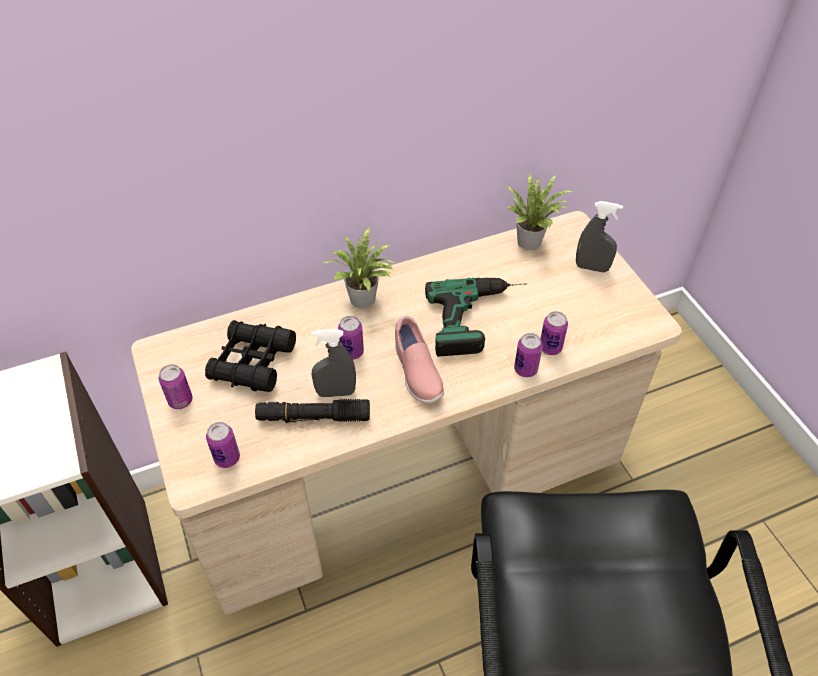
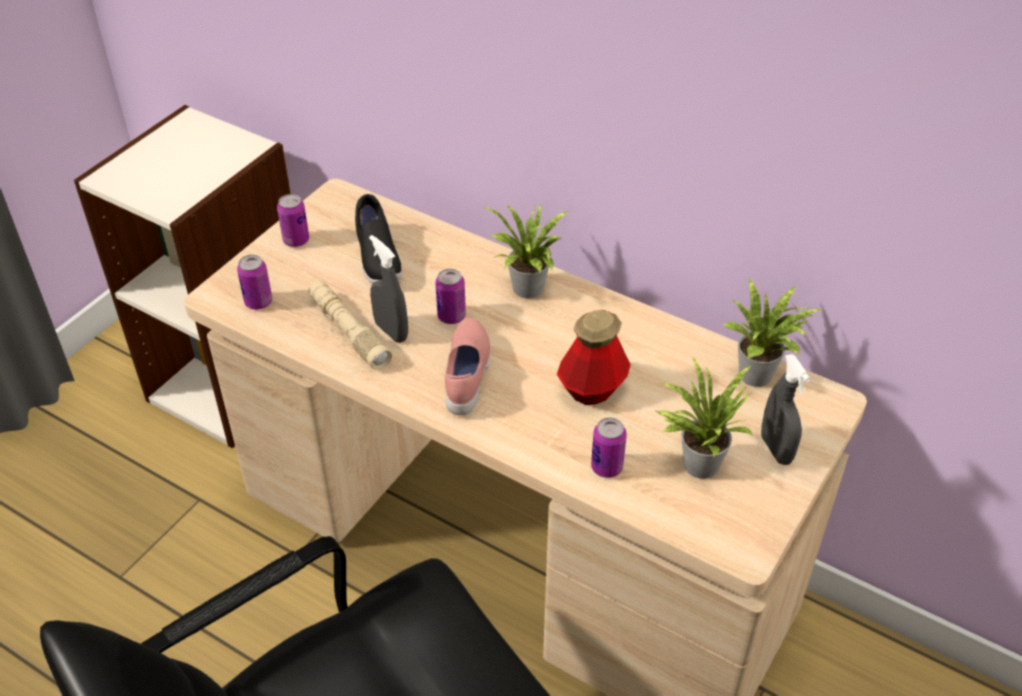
camera: 55 degrees right, 5 degrees down
black binoculars [205,320,296,392] -> black shoe [355,194,403,283]
black flashlight [255,399,370,423] -> beige flashlight [309,280,392,370]
pink shoe [395,316,444,403] -> pink shoe turned 150 degrees clockwise [445,317,490,415]
power drill [425,278,527,357] -> bottle [557,310,631,405]
can [514,333,543,377] -> none
none -> potted plant [656,358,753,479]

